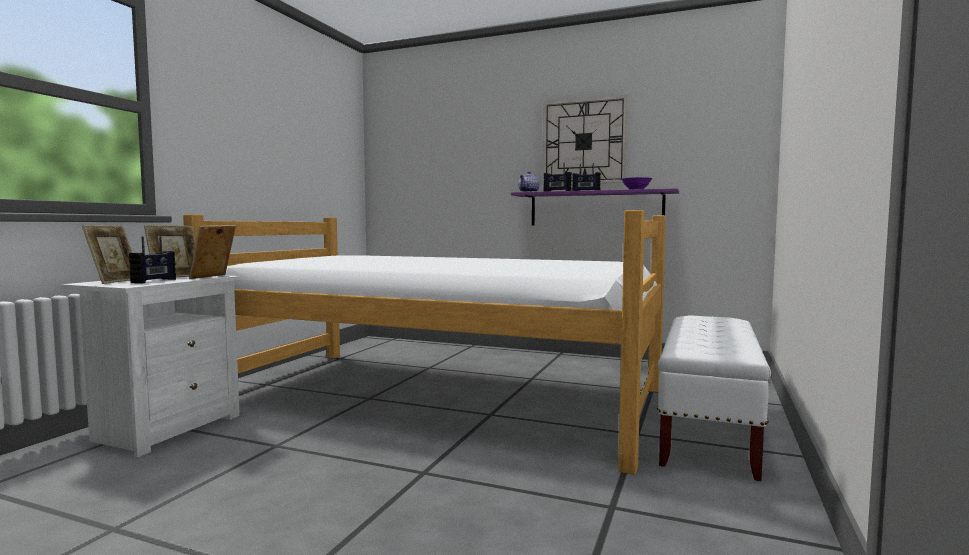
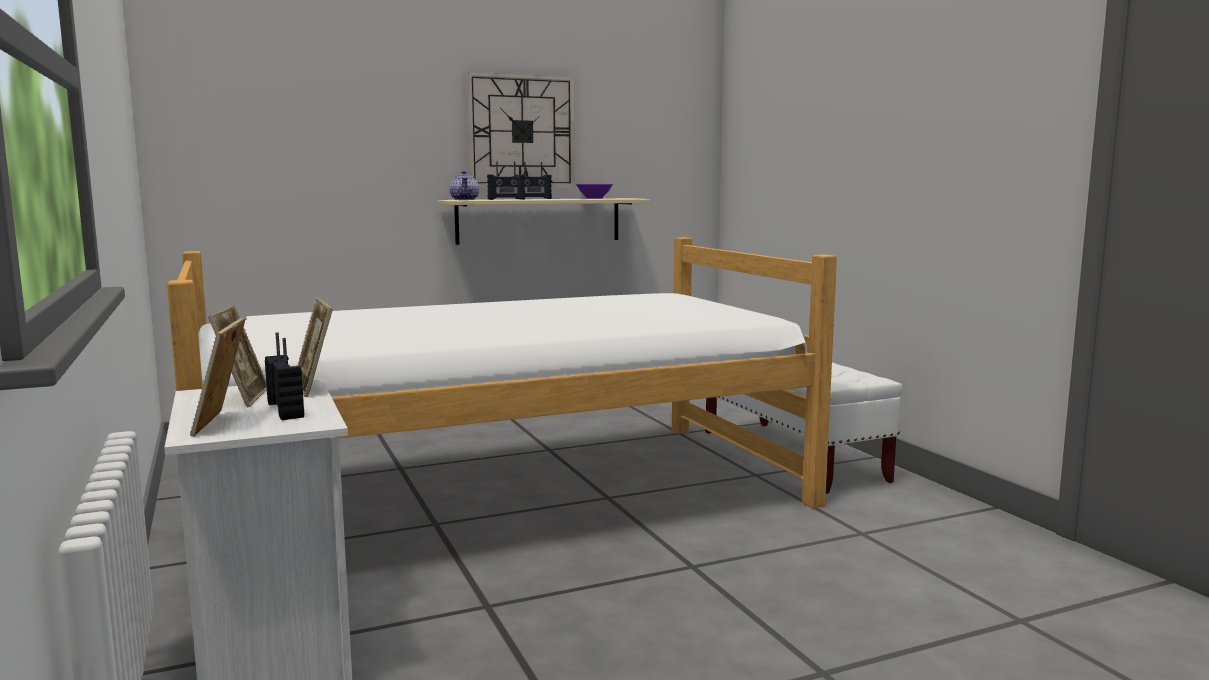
camera: 45 degrees left, 5 degrees up
picture frame [82,225,132,284] -> picture frame turned 150 degrees counterclockwise [190,317,245,437]
purple shelf [511,188,679,226] -> beige shelf [438,198,650,245]

